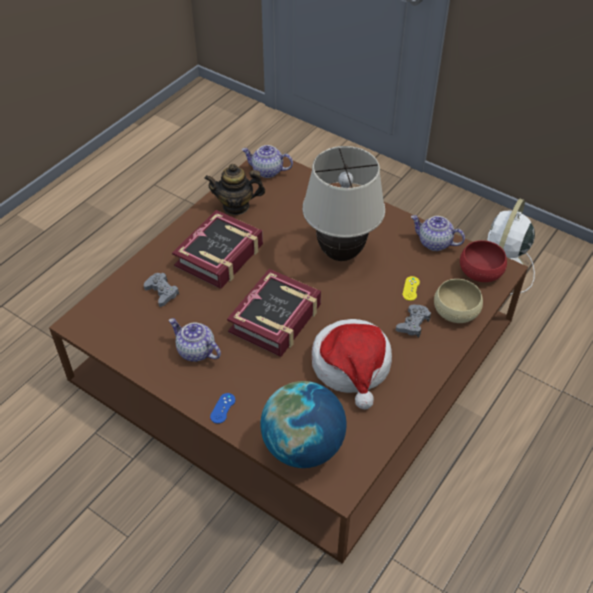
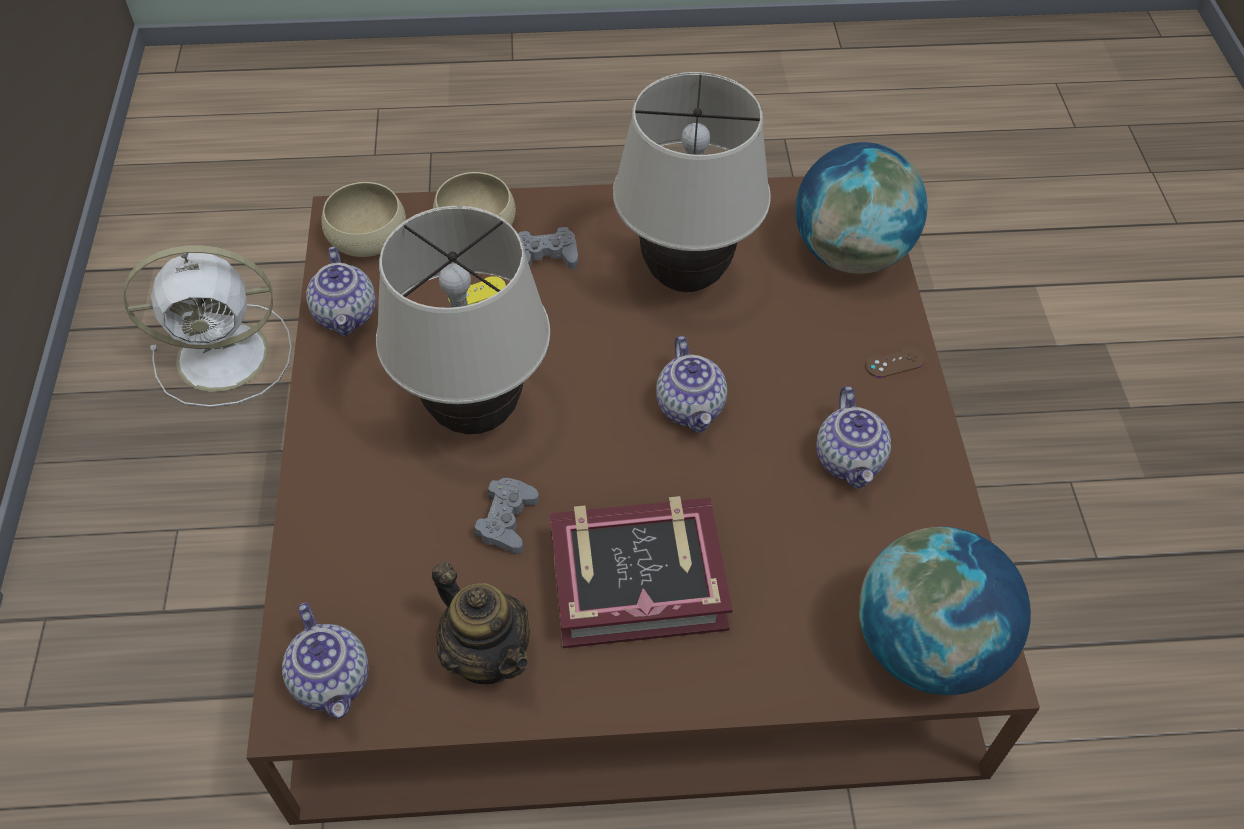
camera: 130 degrees left, 5 degrees up
grey game controller [144,273,179,307] -> grey game controller moved to [474,478,539,554]
blue game controller [210,393,235,424] -> brown game controller [865,347,925,378]
book [227,269,321,357] -> teapot [656,336,727,433]
hat [312,319,392,410] -> beige table lamp [613,72,771,292]
red bowl [460,240,507,282] -> beige bowl [321,182,406,257]
none -> globe [859,527,1031,695]

